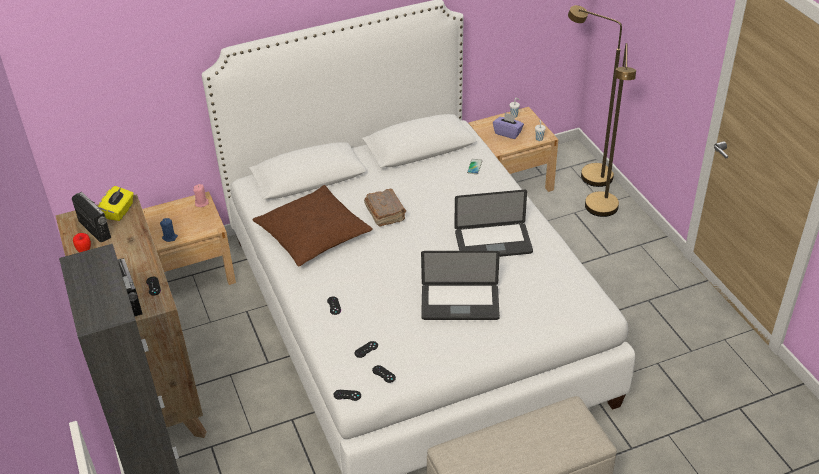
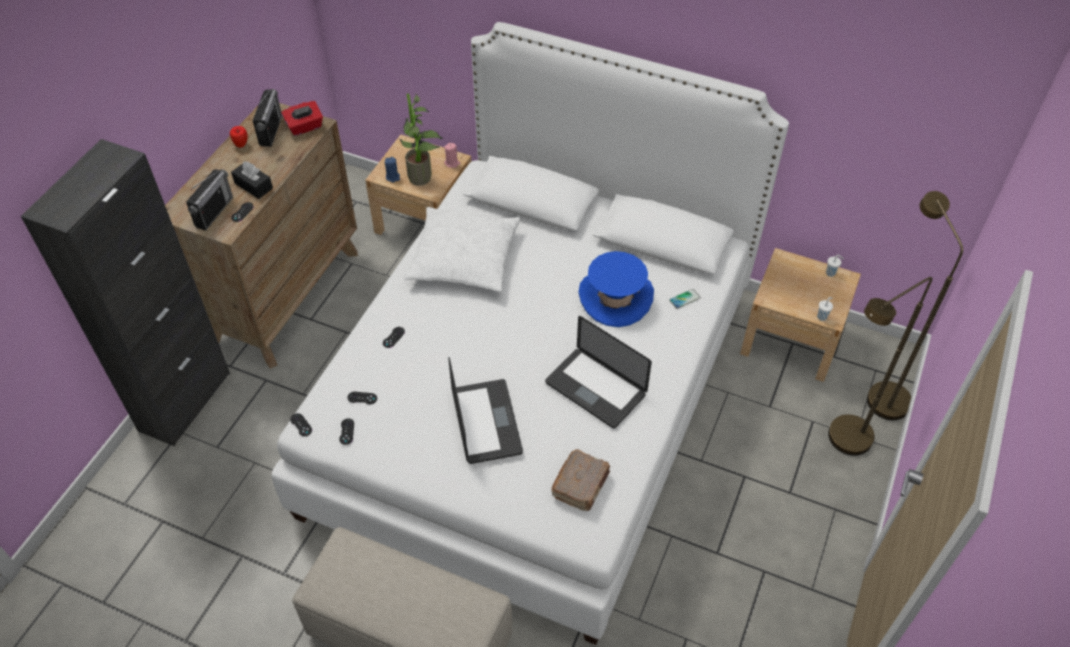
camera: 45 degrees right, 10 degrees up
yellow tissue box [98,186,134,221] -> red tissue box [281,101,323,136]
brown pillow [252,185,373,266] -> white pillow [404,207,521,292]
brown book [364,189,406,226] -> brown book moved to [551,449,610,511]
laptop [421,251,500,320] -> laptop turned 150 degrees counterclockwise [448,357,523,464]
purple tissue box [493,113,524,139] -> none
none -> black tissue box [231,162,273,199]
none -> potted plant [400,93,443,186]
none -> blue hat [578,251,654,327]

